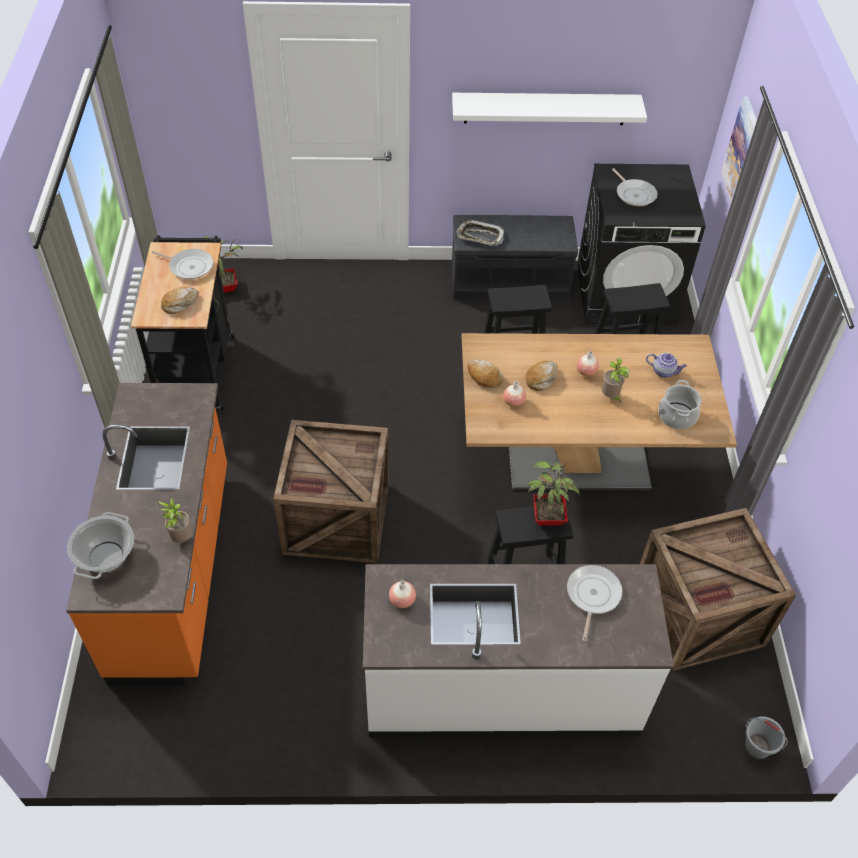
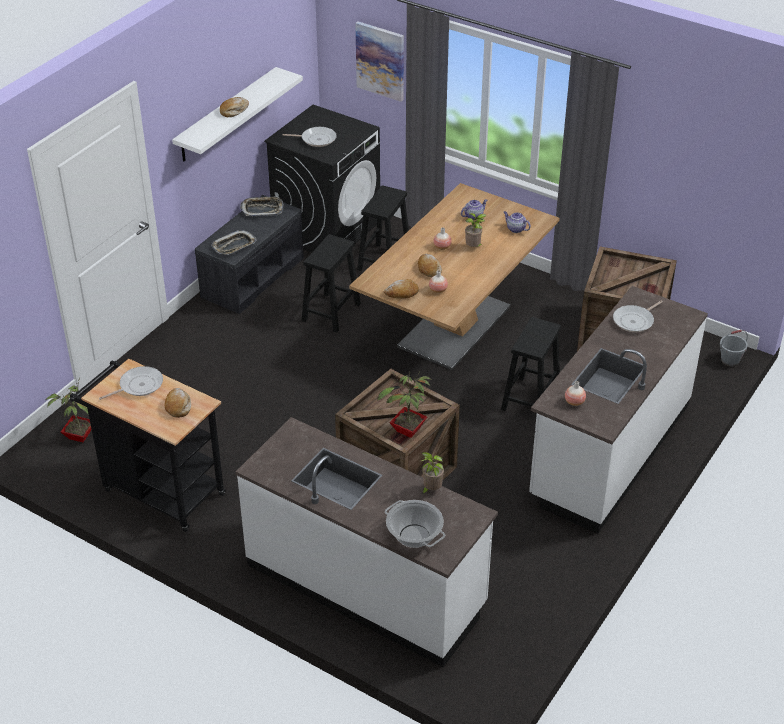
camera: 55 degrees left, 10 degrees down
orange counter [66,383,227,685] -> white counter [236,417,498,667]
potted plant [527,450,579,526] -> potted plant moved to [377,371,432,438]
frying pan [567,565,622,642] -> frying pan turned 90 degrees counterclockwise [613,301,663,332]
cooking pot [658,380,702,429] -> teapot [504,211,531,233]
none -> bread [220,97,249,117]
none -> tray [240,196,284,216]

